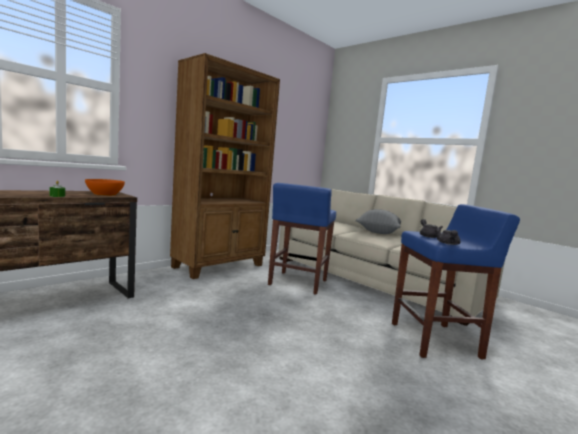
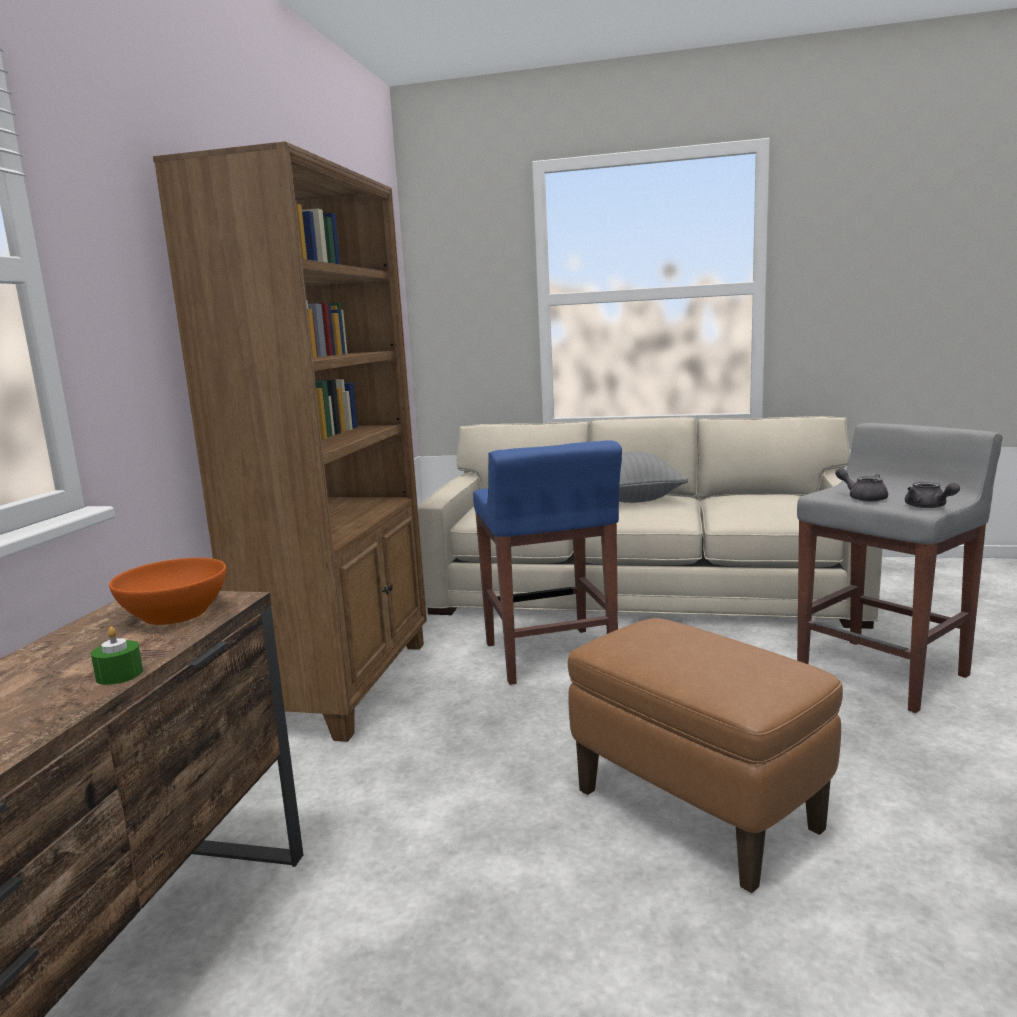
camera: 30 degrees left, 5 degrees up
blue stool [392,204,520,360] -> grey stool [797,423,1002,713]
none -> brown ottoman [568,618,843,893]

